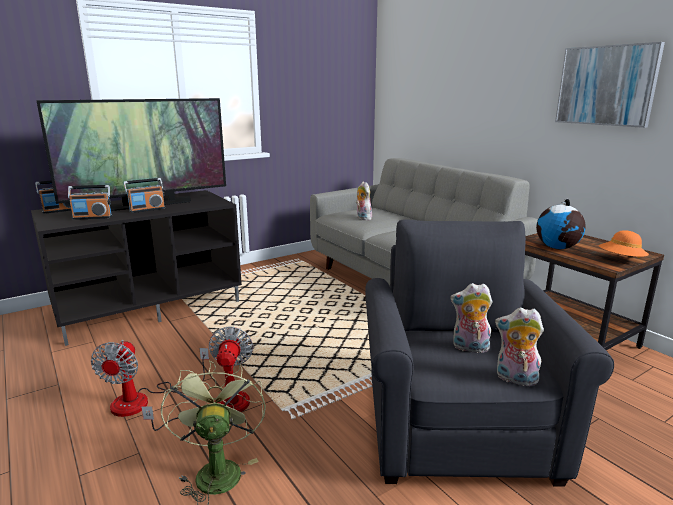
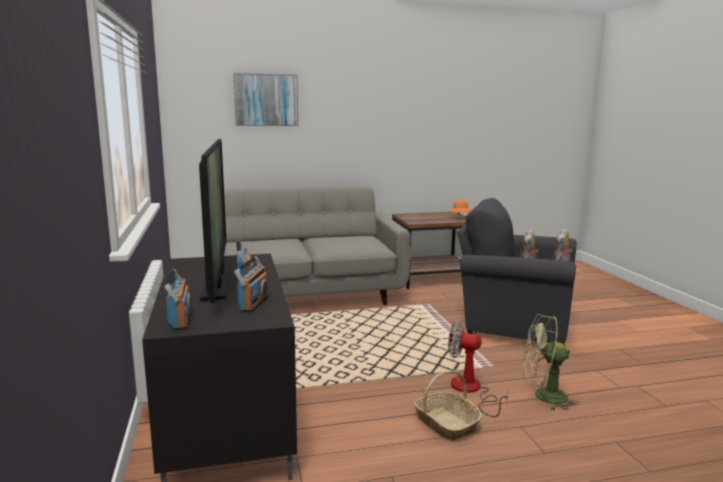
camera: 70 degrees left, 5 degrees down
fan [91,340,209,417] -> basket [414,371,482,441]
plush toy [356,182,372,220] -> none
globe [536,199,586,249] -> none
picture [555,42,665,128] -> picture moved to [233,73,298,126]

